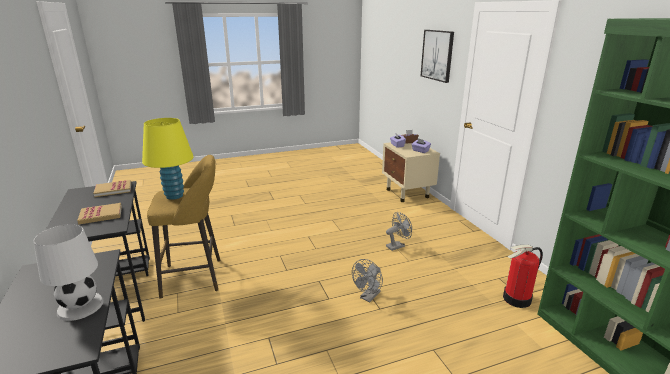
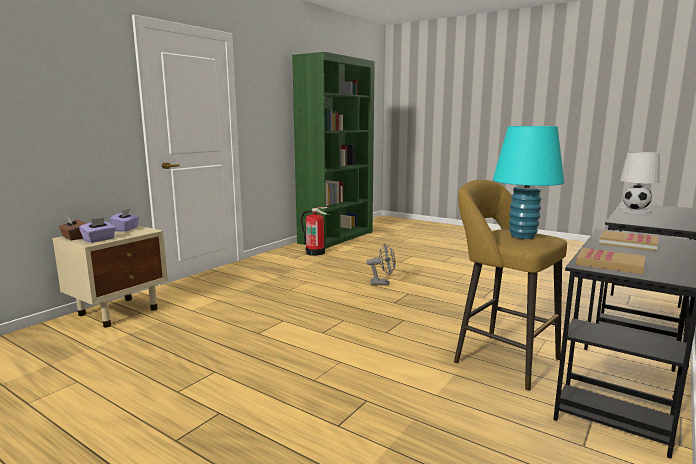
camera: 125 degrees left, 10 degrees down
yellow table lamp [142,118,194,200] -> turquoise table lamp [493,126,564,239]
grey fan [386,212,412,251] -> none
picture [421,30,454,83] -> none

